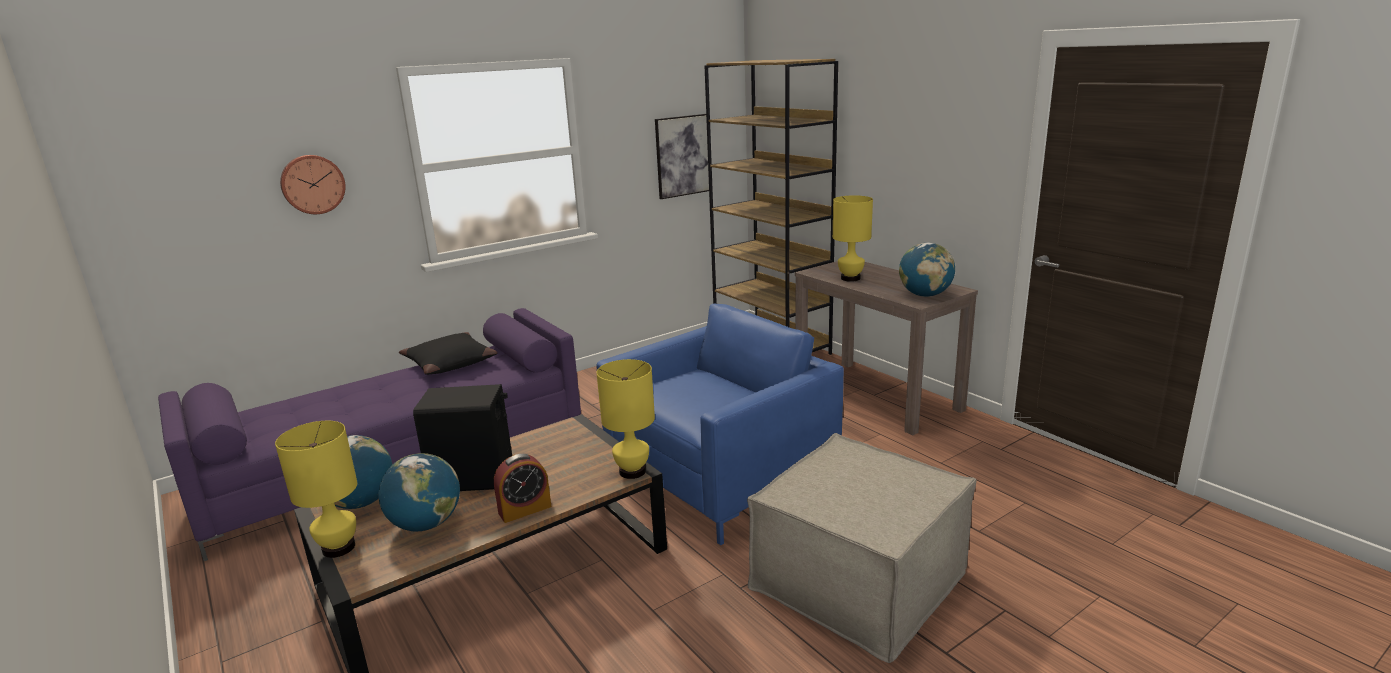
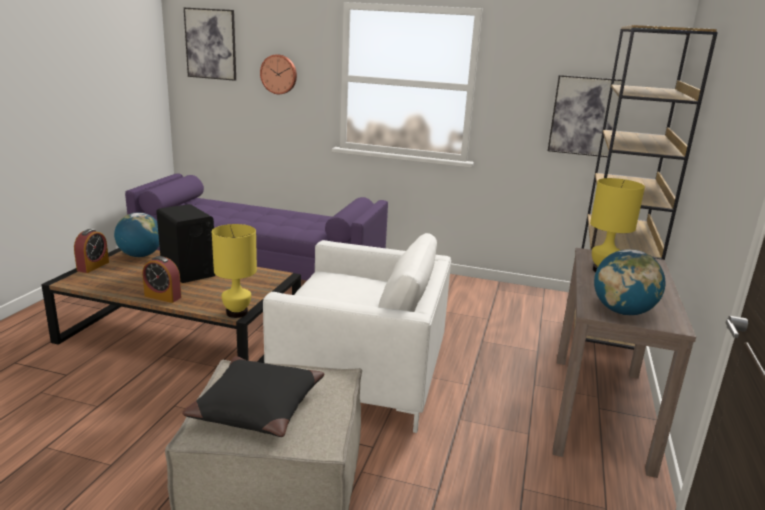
camera: 50 degrees right, 0 degrees up
yellow table lamp [275,421,357,558] -> alarm clock [74,229,109,273]
globe [378,453,460,531] -> none
black pillow [399,332,497,375] -> black pillow moved to [182,356,324,437]
blue armchair [596,304,844,545] -> white armchair [263,233,451,433]
none -> picture [184,8,236,81]

